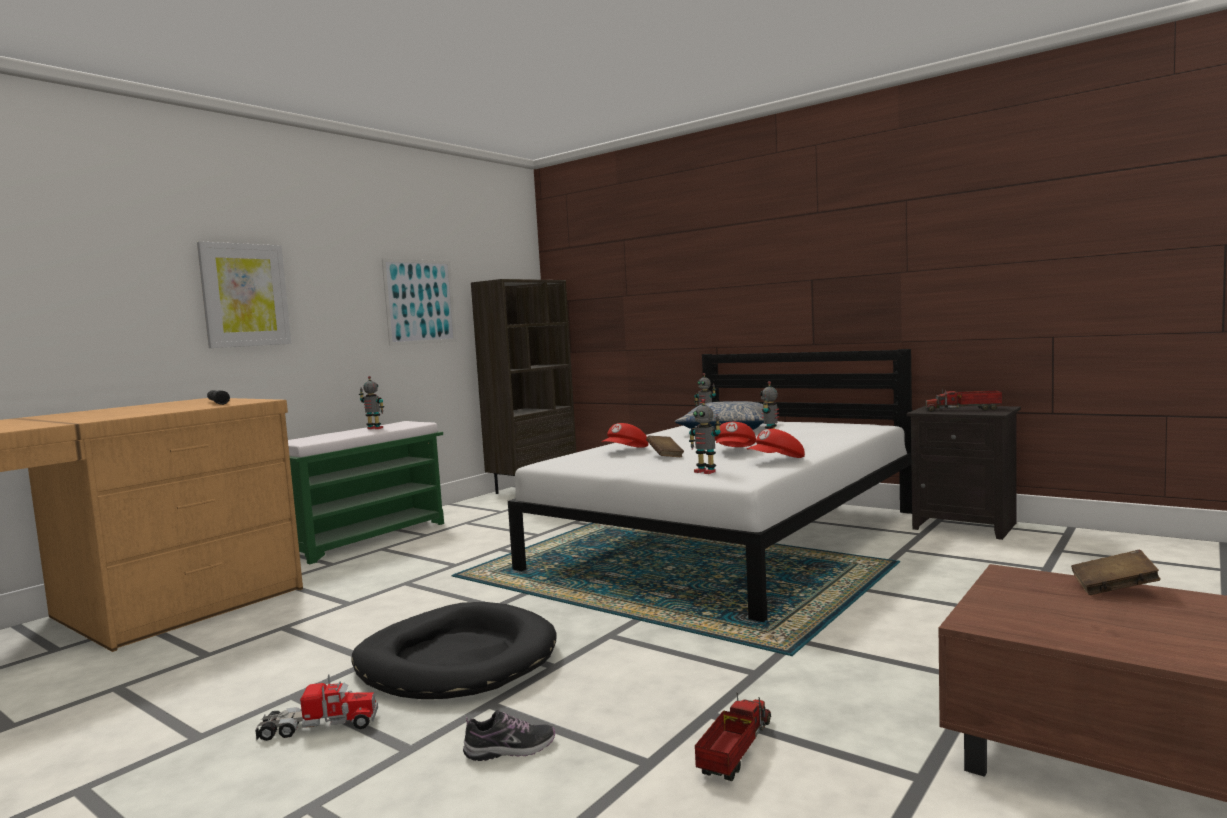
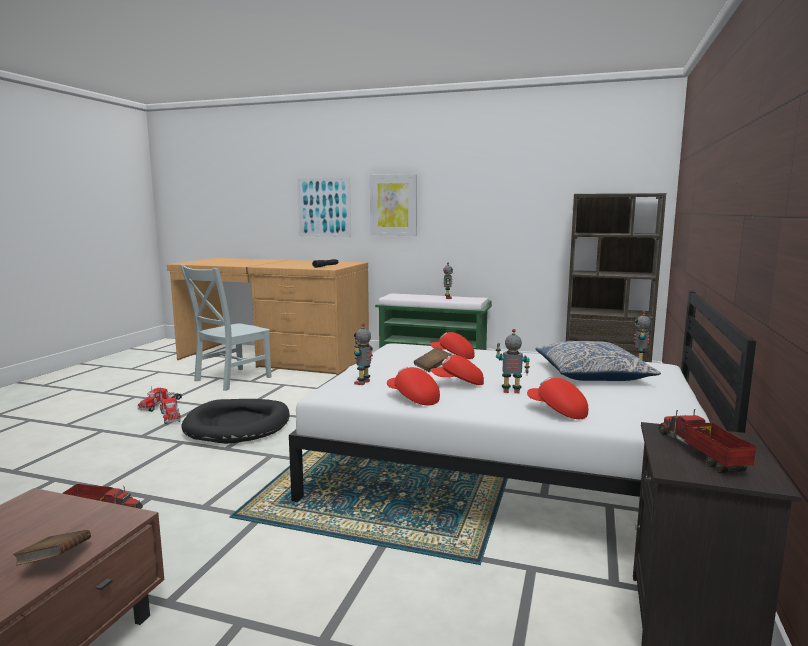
camera: 70 degrees right, 5 degrees up
picture [382,258,456,346] -> picture moved to [297,177,351,237]
shoe [463,710,555,761] -> none
none -> toy truck [137,387,182,412]
none -> grey chair [180,265,272,391]
none -> red cap [527,377,588,419]

